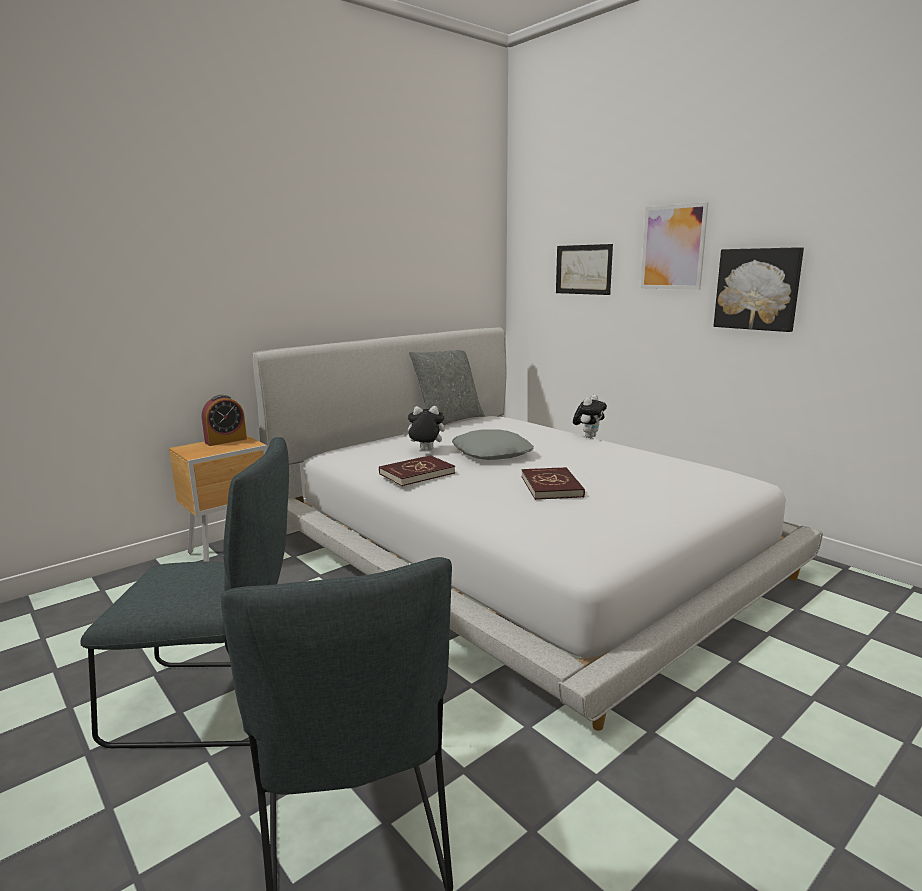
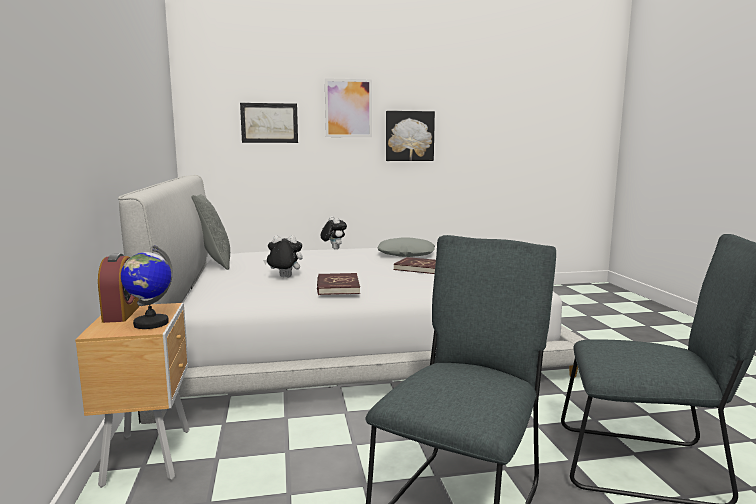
camera: 60 degrees left, 5 degrees down
plush toy [403,406,445,451] -> plush toy turned 60 degrees clockwise [263,235,302,277]
grey pillow [452,430,534,460] -> grey pillow moved to [377,237,435,257]
none -> globe [121,245,173,329]

